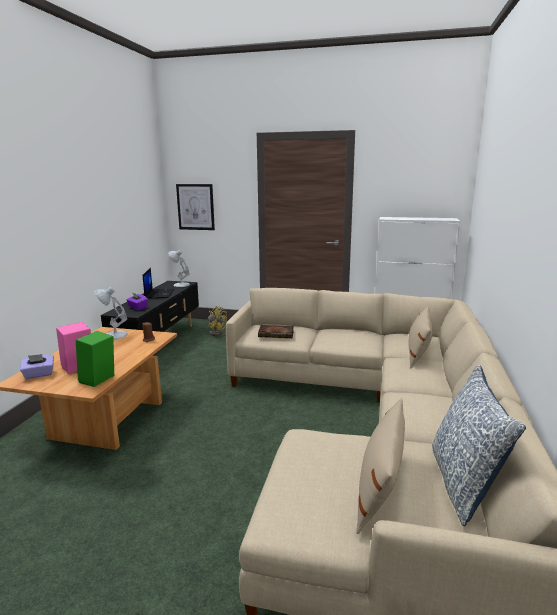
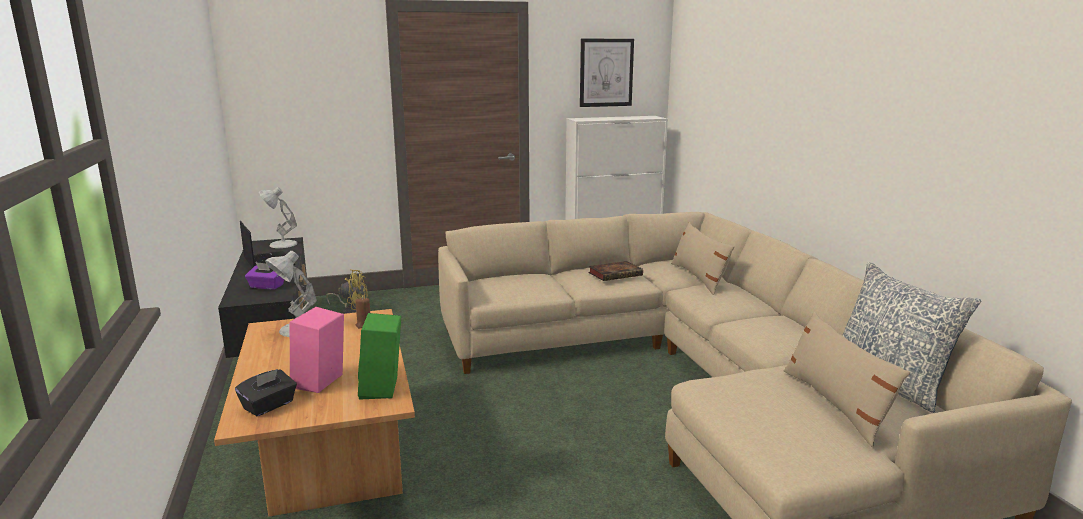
camera: 30 degrees left, 0 degrees up
purple tissue box [20,354,54,379] -> black tissue box [235,369,297,416]
picture [176,184,215,230] -> picture moved to [580,39,634,107]
book [258,325,294,338] -> book moved to [588,261,643,281]

